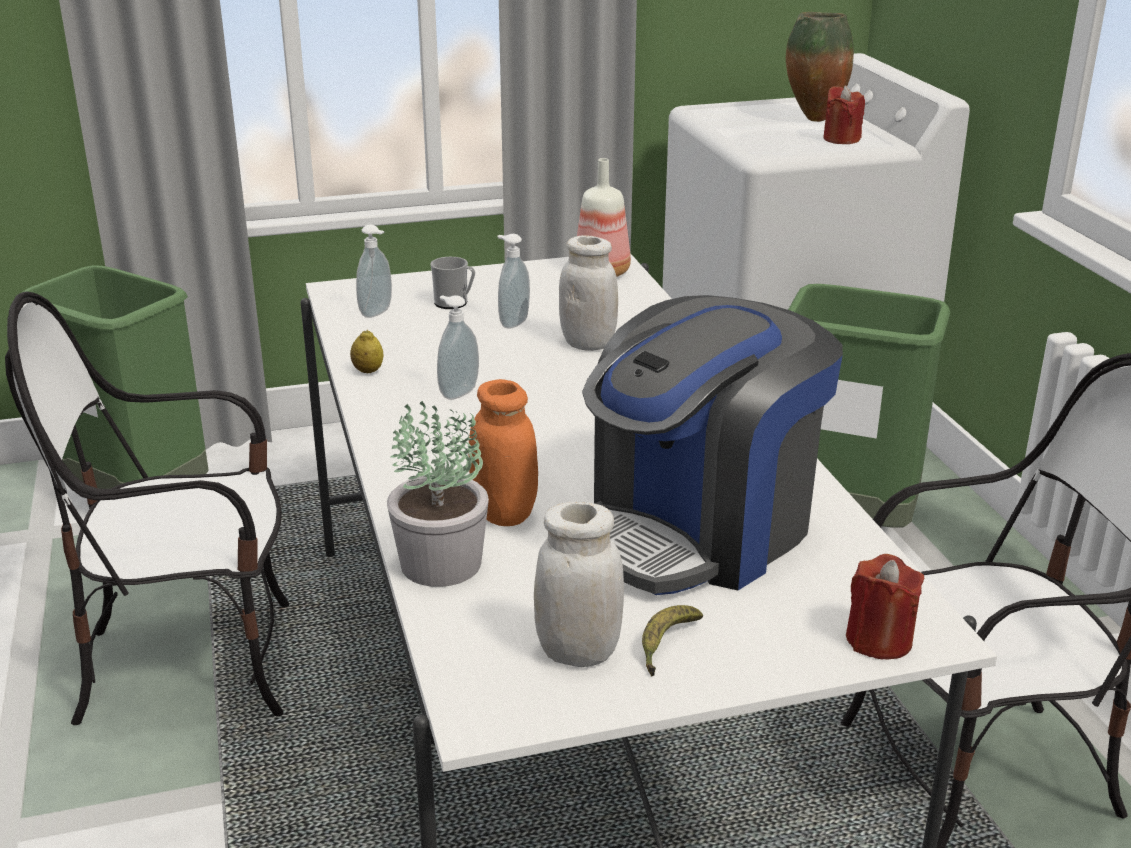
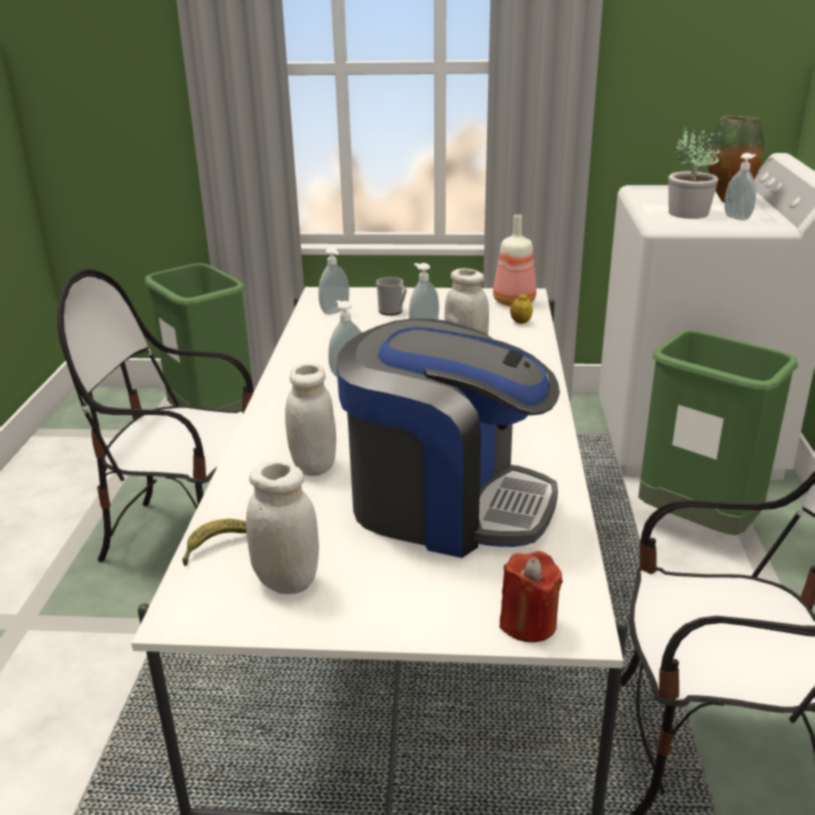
camera: 20 degrees right, 0 degrees up
lemon [350,330,384,373] -> lemon moved to [510,294,533,324]
potted plant [387,401,489,587] -> potted plant moved to [668,127,720,219]
orange jar [469,379,538,526] -> white jar [285,363,336,476]
coffee machine [582,295,843,595] -> coffee machine turned 135 degrees counterclockwise [336,318,560,558]
banana [642,605,703,676] -> banana moved to [182,519,247,566]
red candle [823,86,865,144] -> soap dispenser [724,153,756,221]

